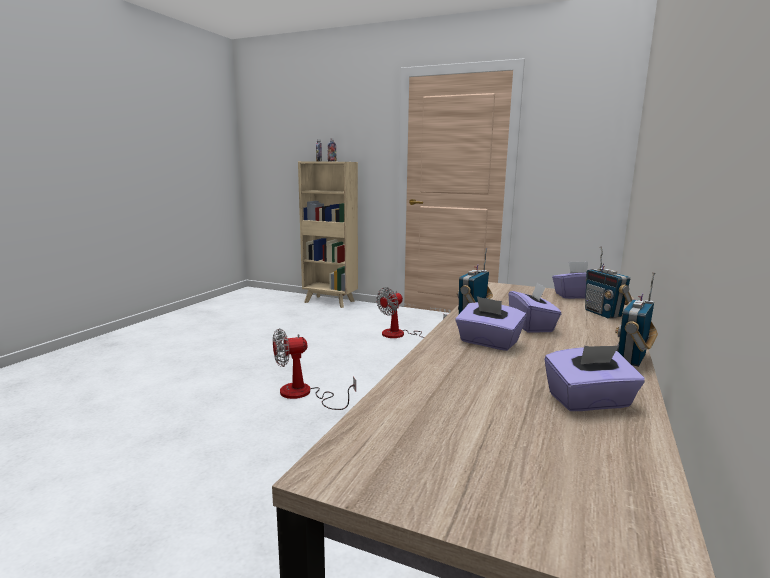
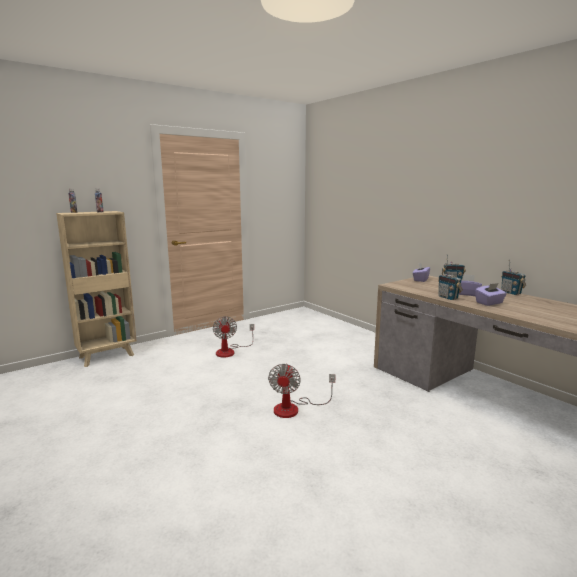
camera: 60 degrees left, 0 degrees up
purple tissue box [545,345,645,411] -> none

